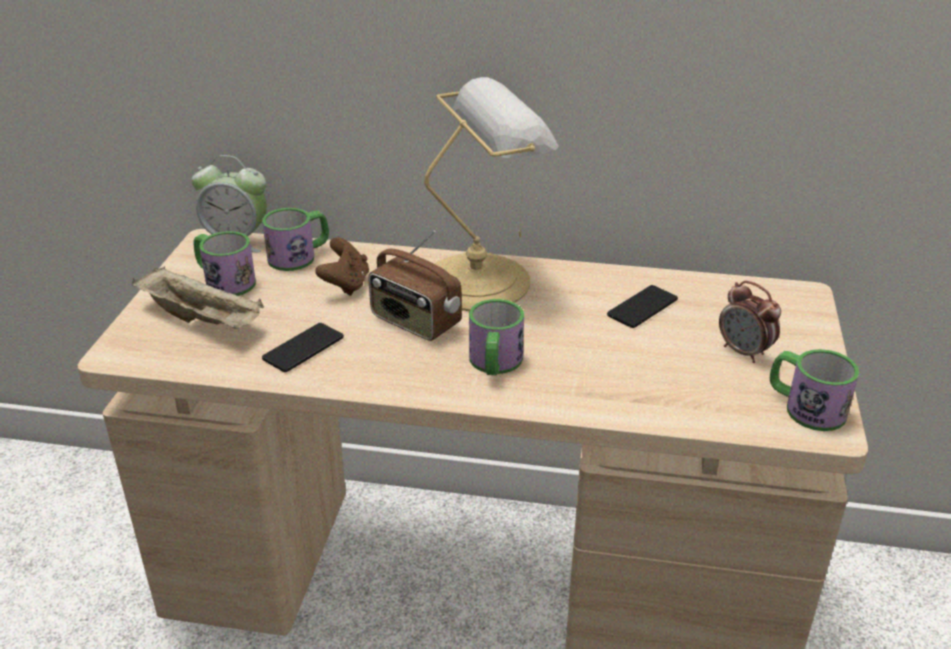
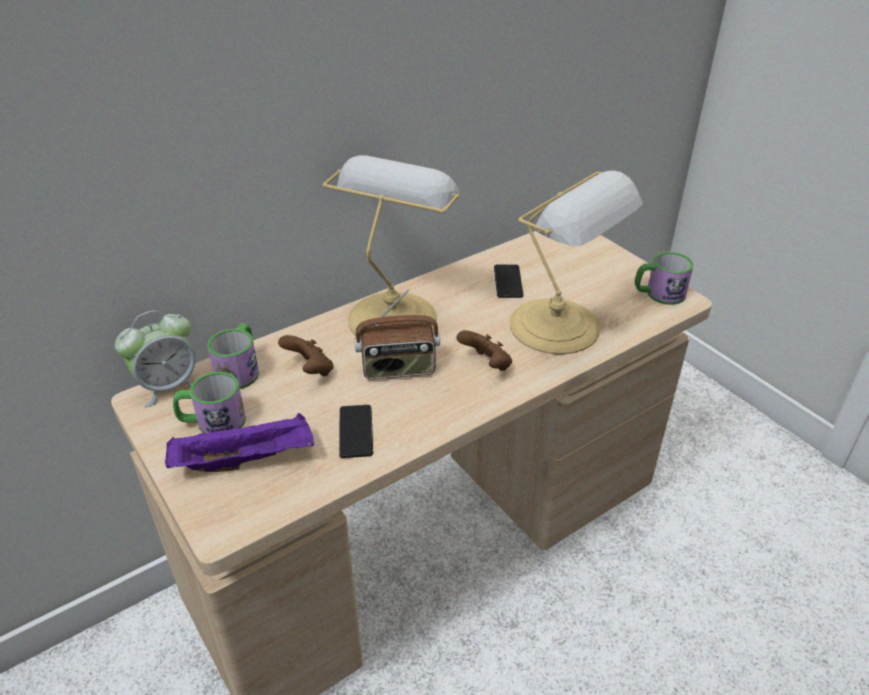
camera: 45 degrees left, 5 degrees up
beige tray [132,267,264,329] -> purple tray [165,413,314,472]
mug [469,299,524,375] -> brown game controller [456,330,512,371]
alarm clock [719,281,781,363] -> none
none -> table lamp [510,171,643,354]

